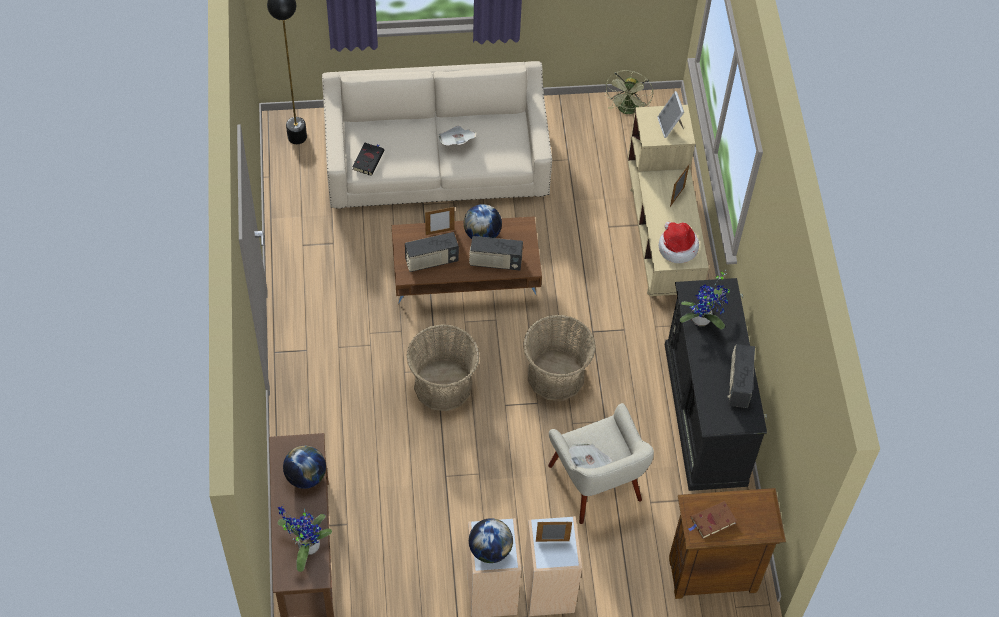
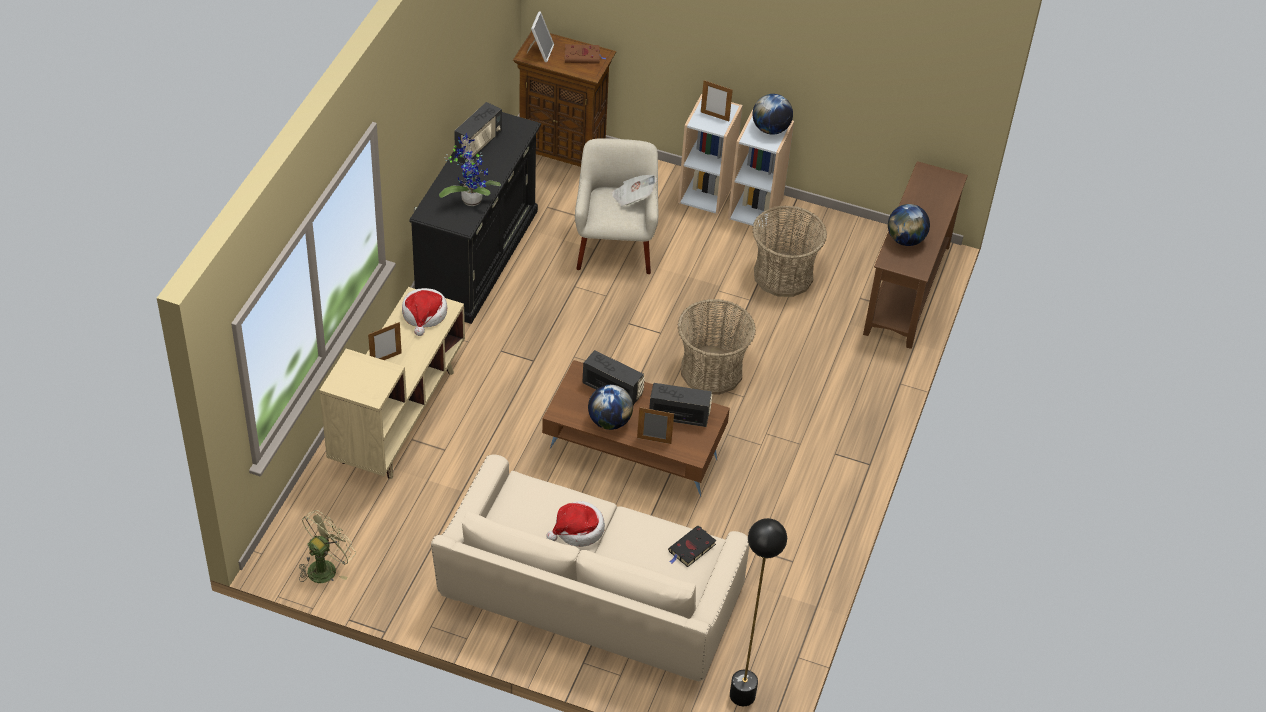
camera: 155 degrees left, 10 degrees down
potted plant [277,505,332,572] -> none
newspaper [439,126,475,146] -> hat [546,501,605,547]
basket [523,315,596,401] -> basket moved to [752,205,827,297]
picture frame [657,91,684,138] -> picture frame moved to [527,11,554,62]

